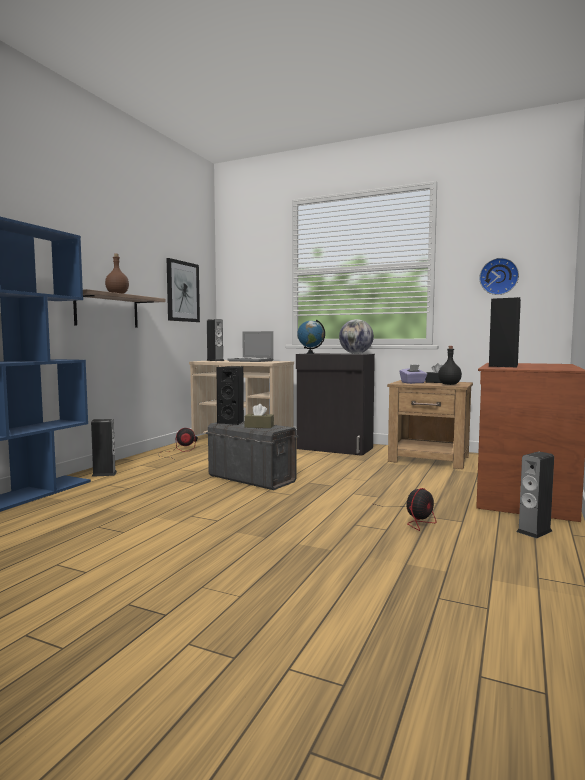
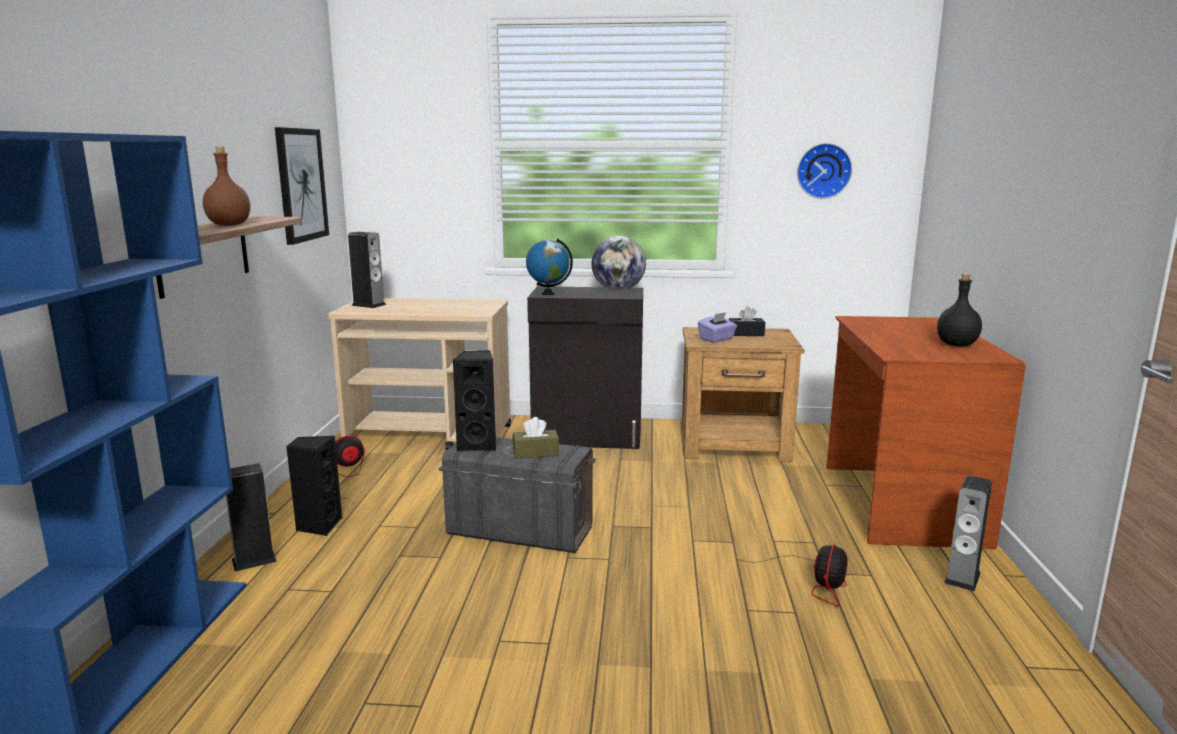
camera: 20 degrees left, 10 degrees up
laptop [228,331,274,362] -> none
black bottle [438,346,462,385] -> black bottle moved to [937,274,982,346]
black speaker [489,297,521,367] -> black speaker moved to [286,436,342,536]

